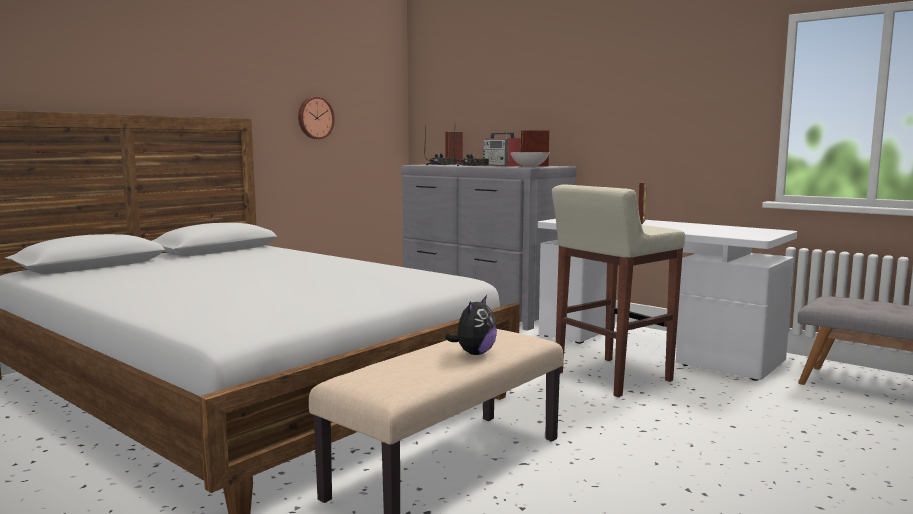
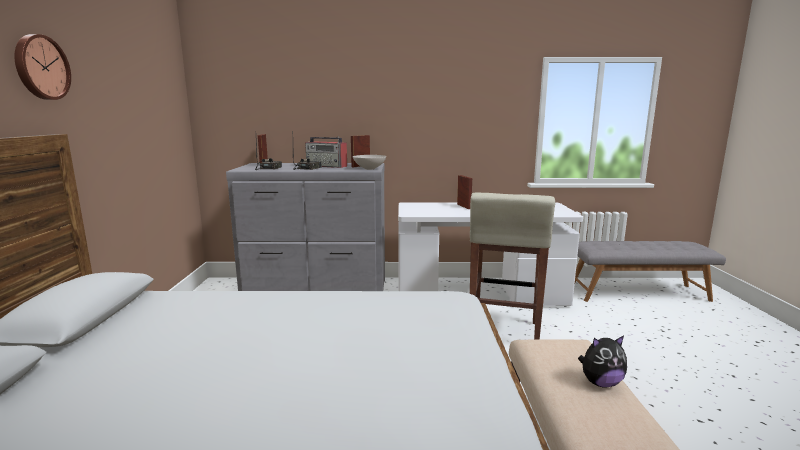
camera: 40 degrees left, 5 degrees up
wall clock [298,97,335,139] -> wall clock moved to [14,34,71,100]
plush toy [445,295,497,355] -> plush toy turned 90 degrees clockwise [578,335,627,387]

